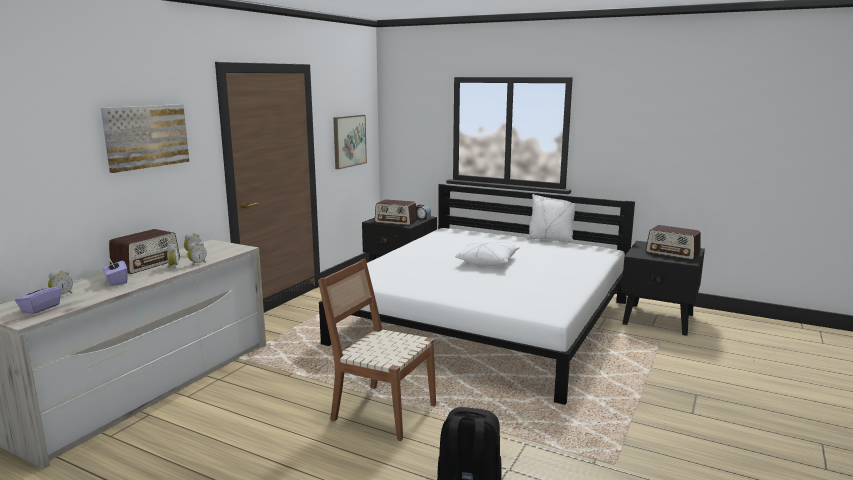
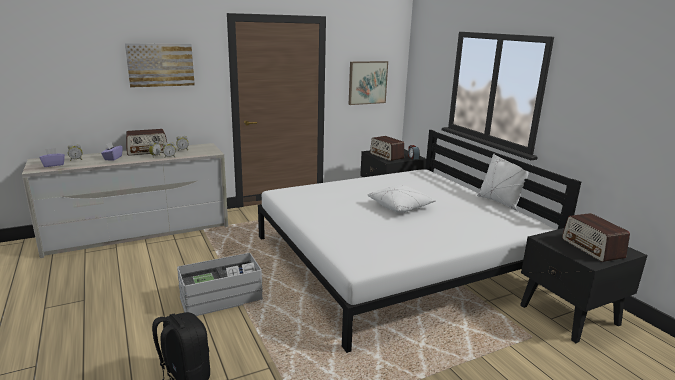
camera: 35 degrees right, 5 degrees up
chair [318,259,436,441] -> grey storage box [177,253,263,316]

